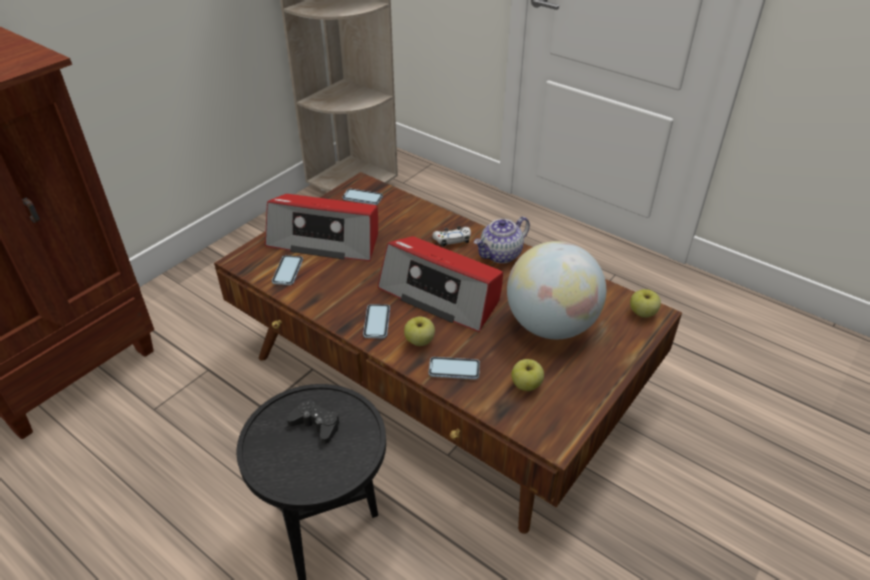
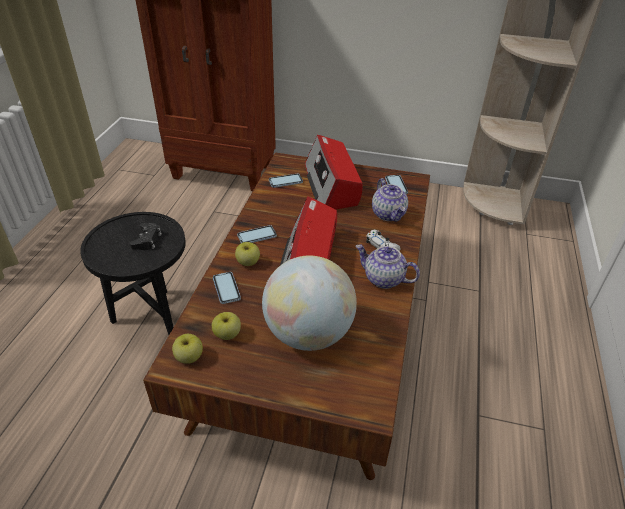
camera: 65 degrees right, 0 degrees up
apple [630,289,661,318] -> apple moved to [172,334,203,364]
none -> teapot [372,178,408,222]

